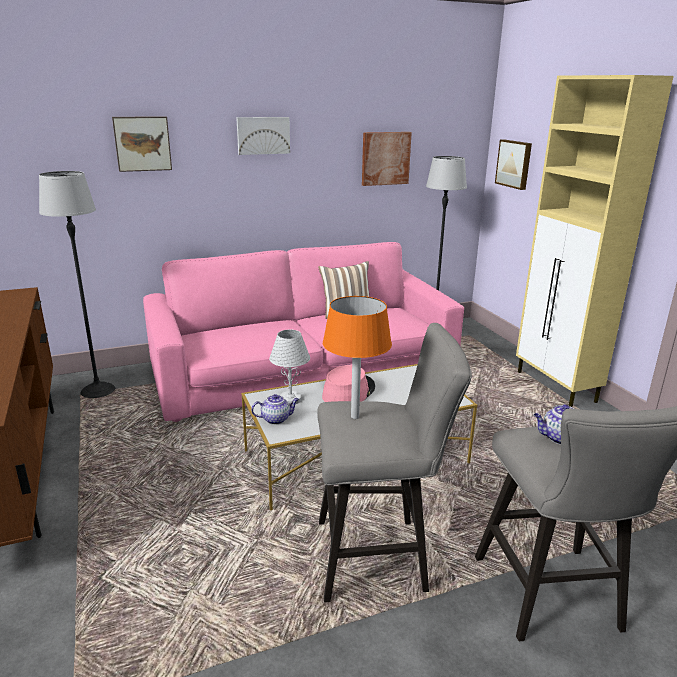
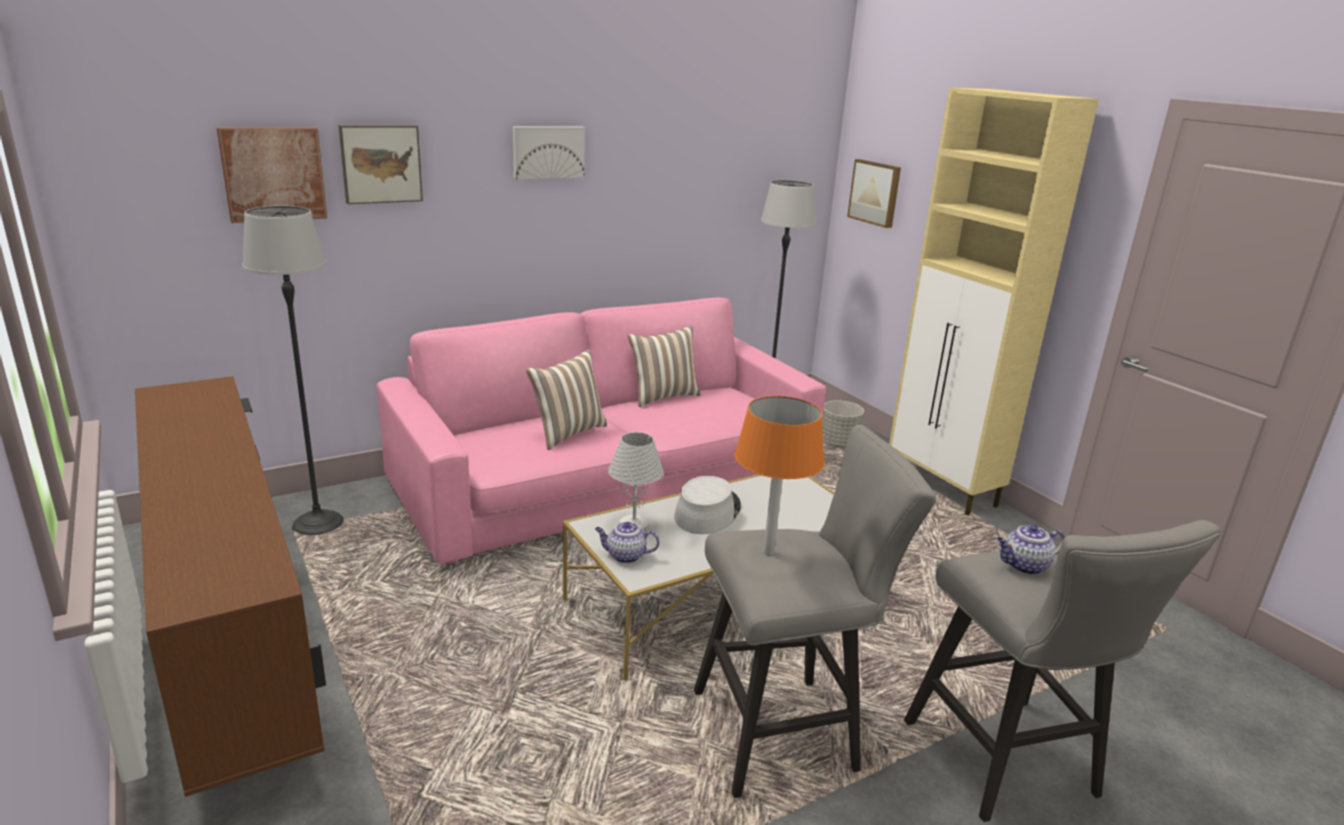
camera: 10 degrees left, 0 degrees up
teapot [251,394,299,425] -> teapot turned 150 degrees counterclockwise [595,522,660,563]
pink hat [322,365,375,402] -> grey hat [674,476,741,534]
picture [362,132,412,186] -> picture moved to [216,127,327,223]
none -> pillow [526,349,607,450]
none -> grey planter [822,401,864,447]

